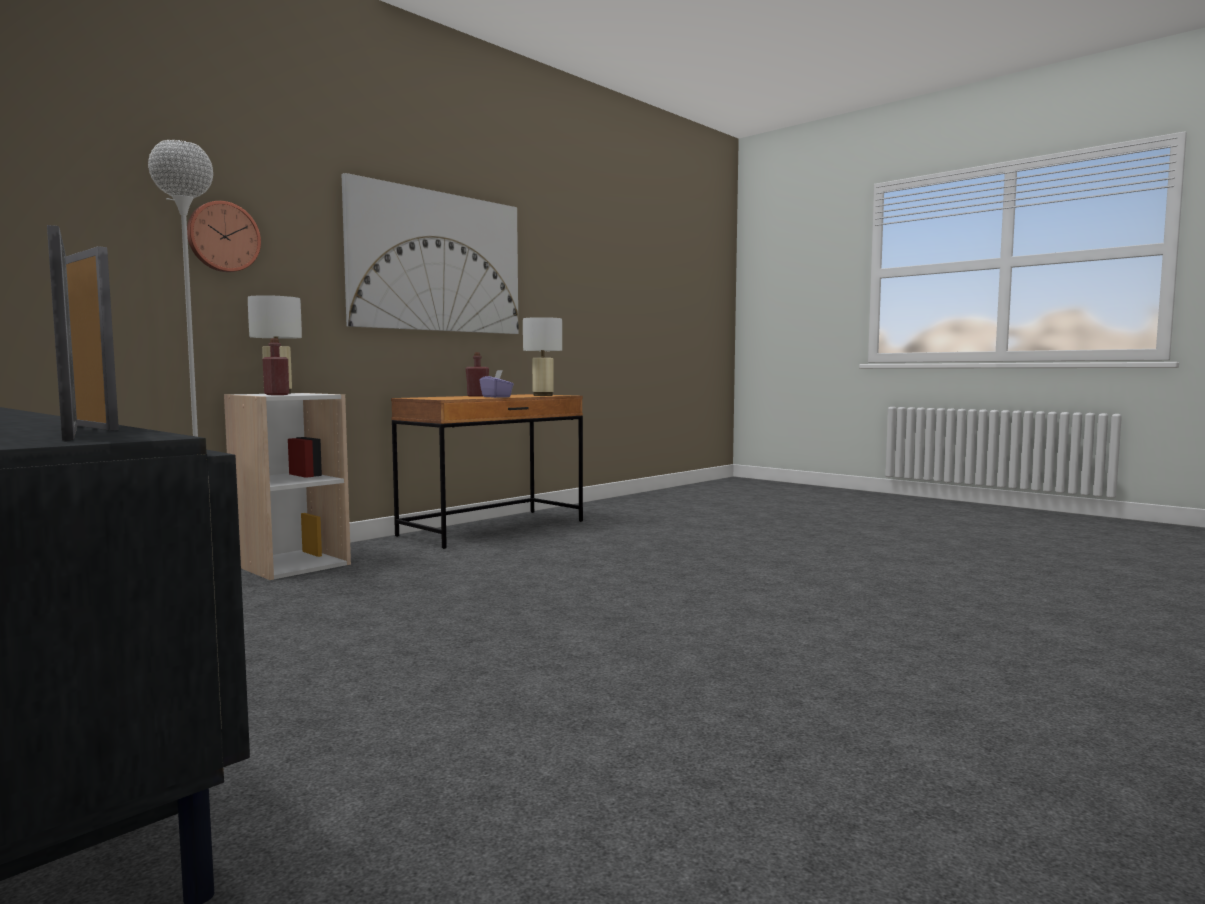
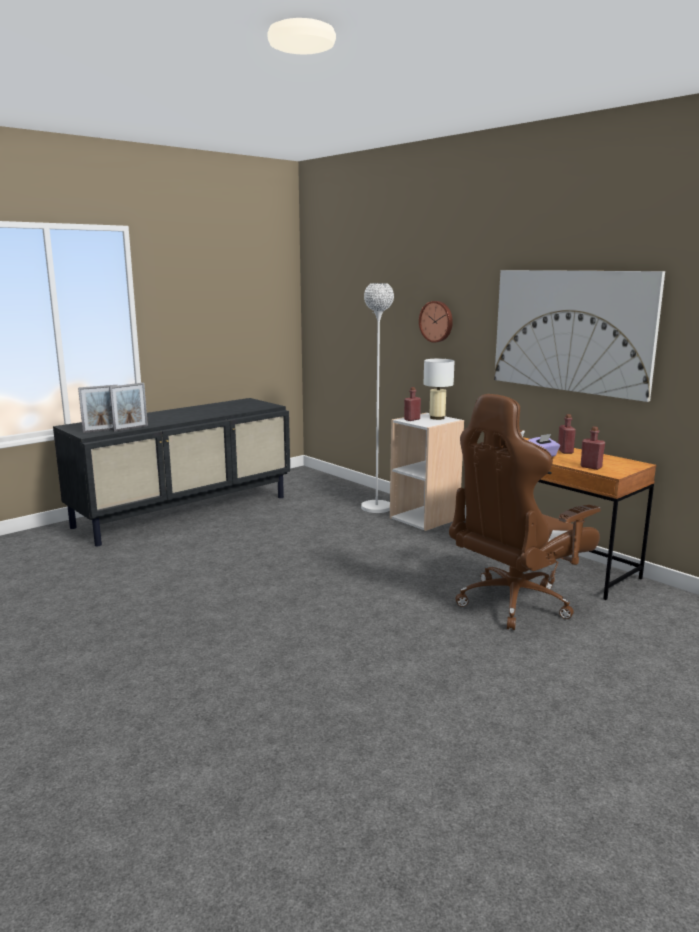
camera: 95 degrees right, 10 degrees up
white table lamp [523,317,562,396] -> red bottle [581,426,605,470]
none -> brown office chair [449,394,601,630]

